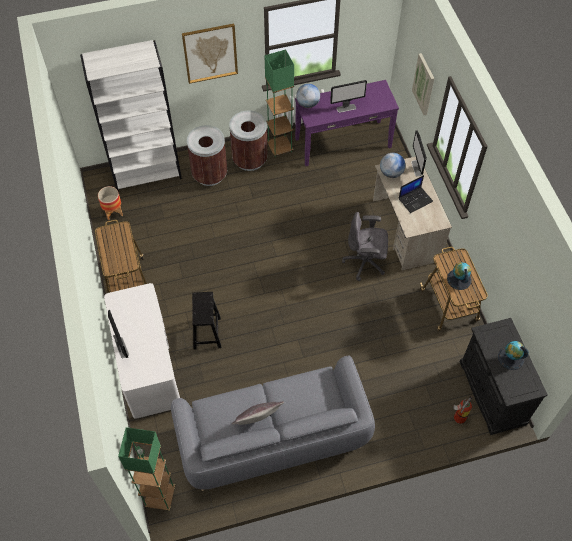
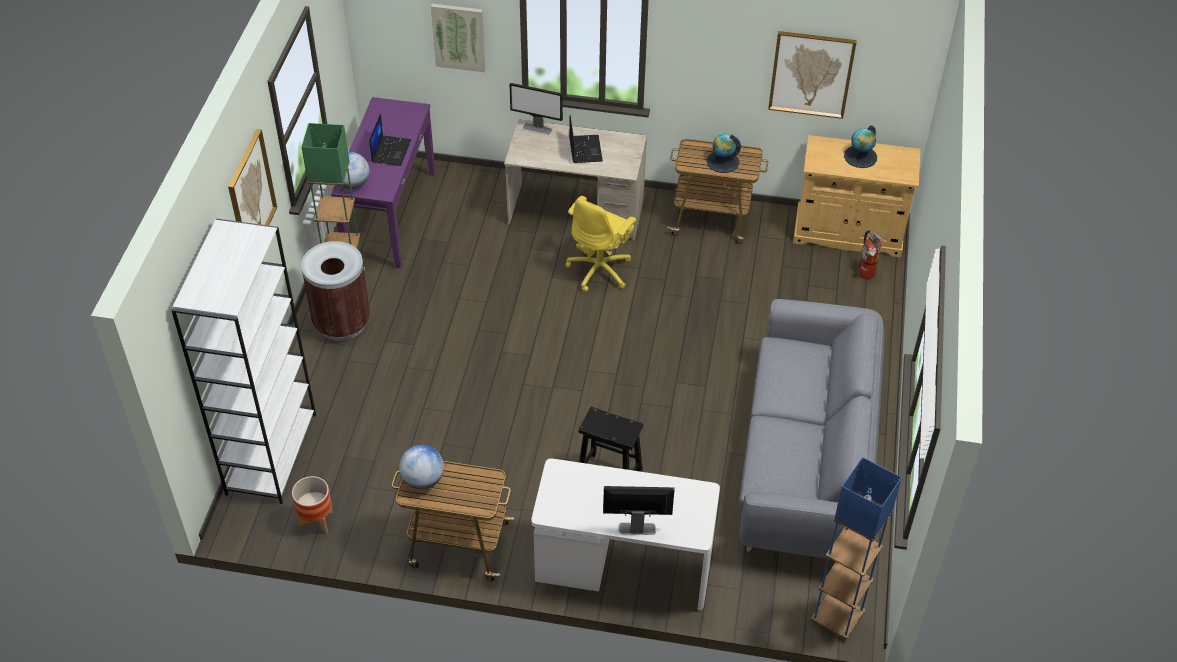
camera: 65 degrees left, 10 degrees down
green floor lamp [118,427,175,511] -> blue floor lamp [811,457,902,640]
brown trash can [187,125,227,186] -> none
grey pillow [232,401,284,425] -> none
monitor [330,80,367,113] -> laptop [369,114,411,166]
grey office chair [342,212,388,281] -> yellow office chair [566,196,636,292]
globe [380,153,406,178] -> globe moved to [399,445,444,490]
black cabinet [460,318,548,435] -> beige cabinet [793,135,921,257]
none -> picture [768,31,857,119]

